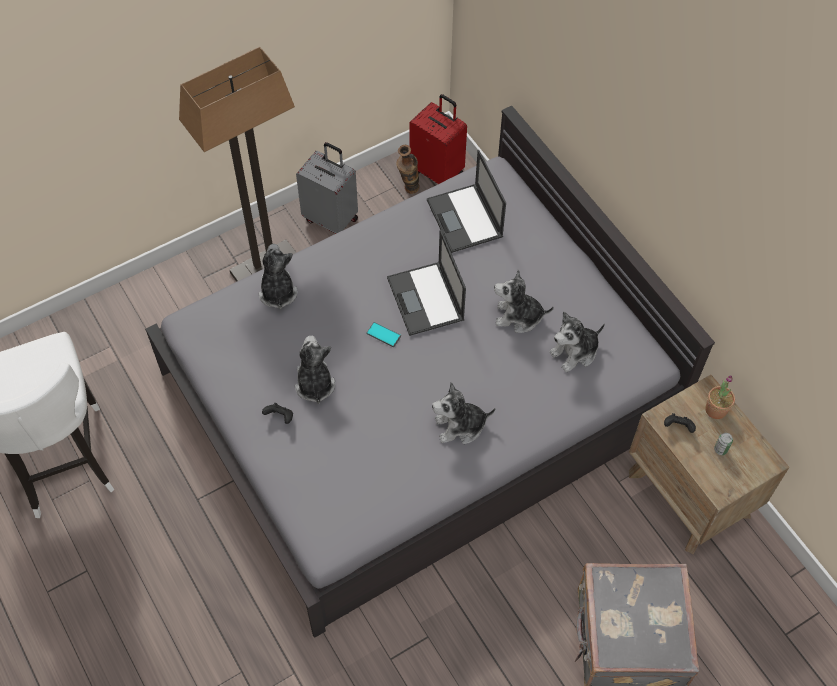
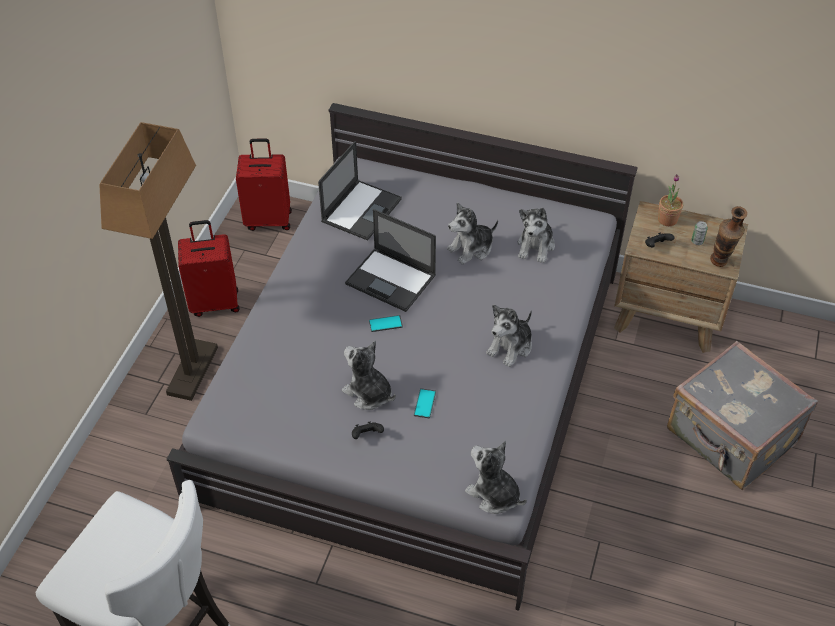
camera: 40 degrees left, 10 degrees down
plush toy [259,244,298,309] -> plush toy moved to [465,441,527,514]
grey suitcase [296,142,358,233] -> red suitcase [178,220,240,317]
vase [396,145,420,194] -> vase moved to [710,206,747,267]
laptop [427,150,506,253] -> laptop turned 90 degrees counterclockwise [318,141,402,241]
none -> phone [414,388,436,418]

